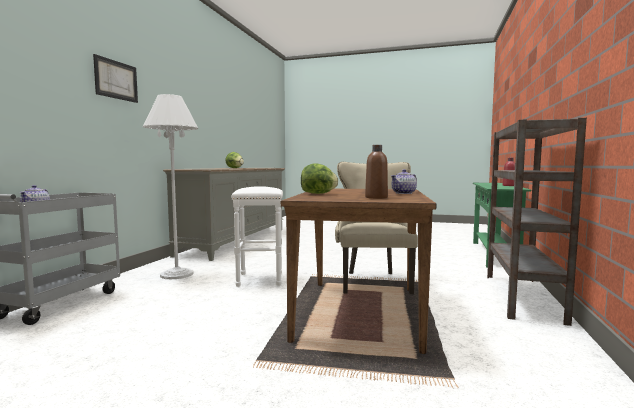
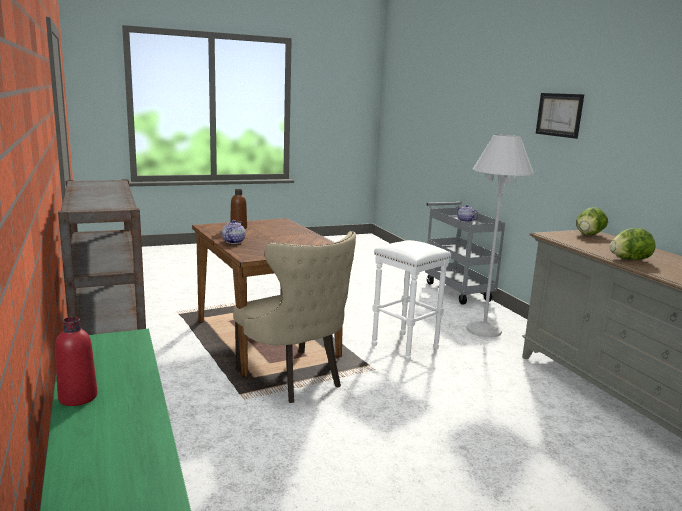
camera: 140 degrees right, 10 degrees up
lettuce [301,163,338,194] -> lettuce moved to [576,207,608,235]

